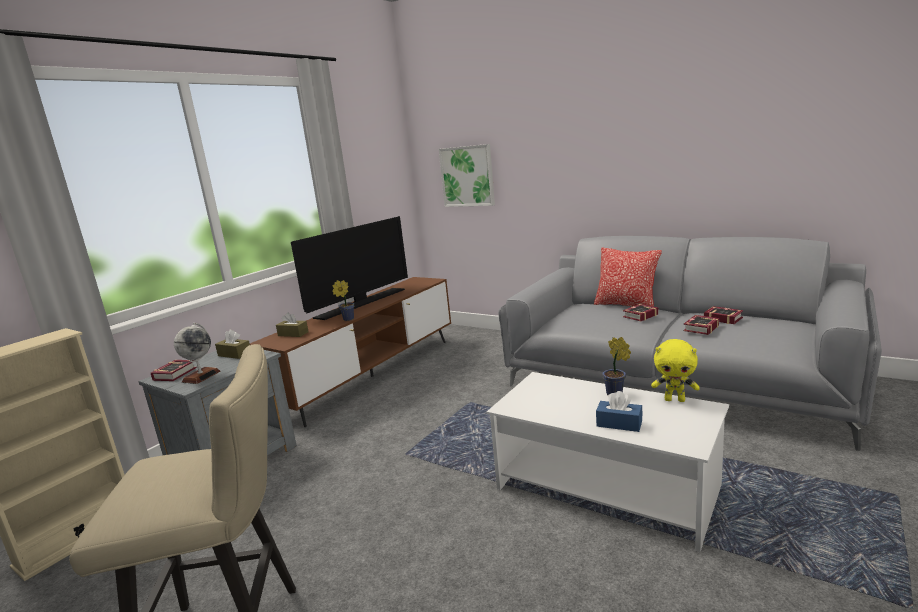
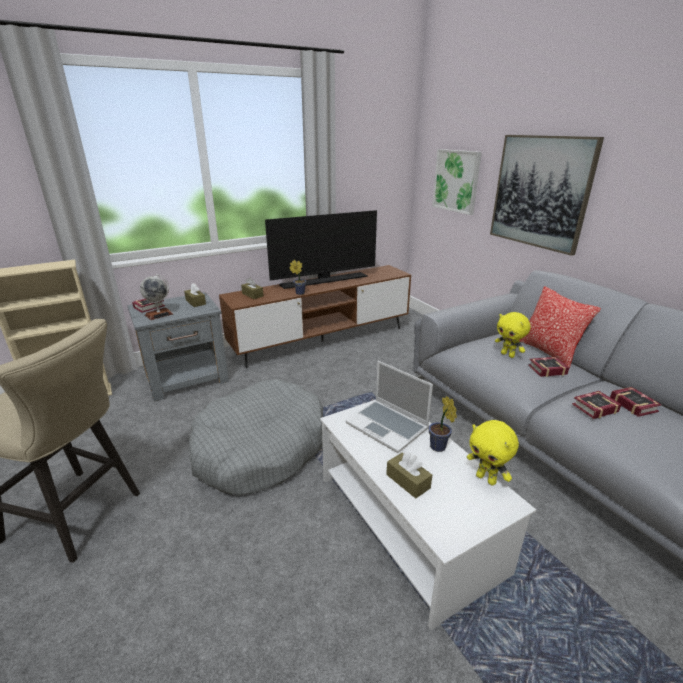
camera: 25 degrees right, 10 degrees up
blue tissue box [596,391,643,432] -> brown tissue box [386,452,432,499]
none -> grey dog bed [189,379,323,496]
none -> laptop [345,361,433,453]
none -> picture [490,135,604,256]
none -> yellow plush toy [495,312,531,358]

